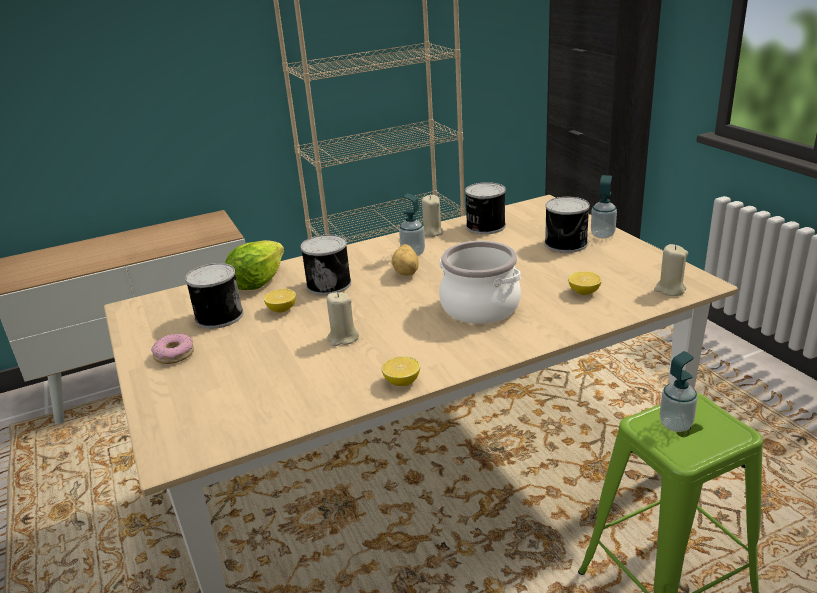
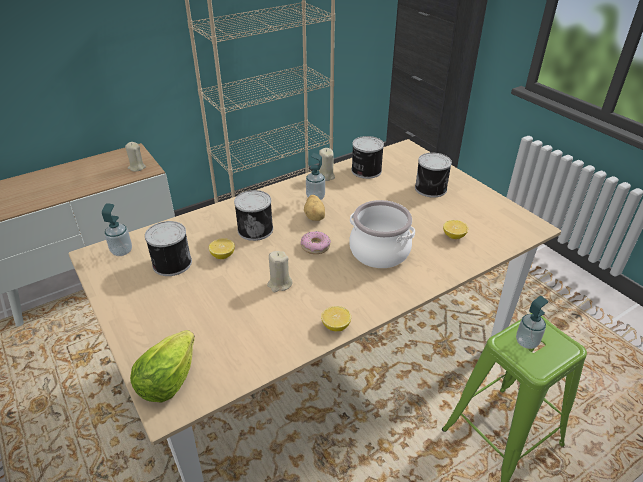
camera: 10 degrees left, 10 degrees up
donut [151,334,194,364] -> donut moved to [301,231,331,254]
lettuce [225,240,284,290] -> lettuce moved to [130,330,195,403]
soap dispenser [591,175,617,238] -> soap dispenser moved to [102,203,132,256]
beige candle [654,244,688,296] -> beige candle moved to [125,142,146,172]

